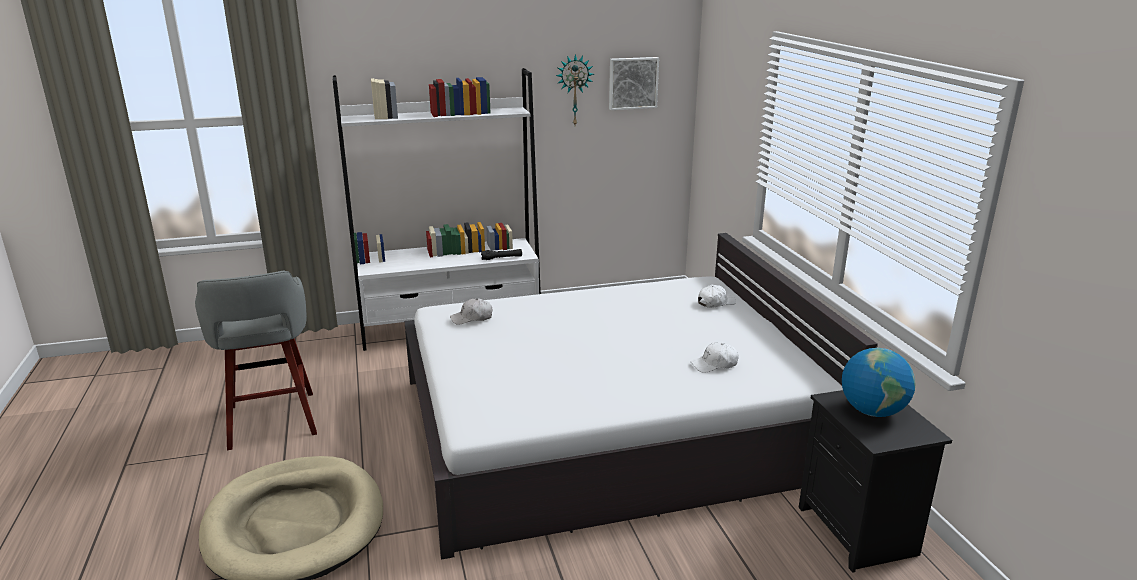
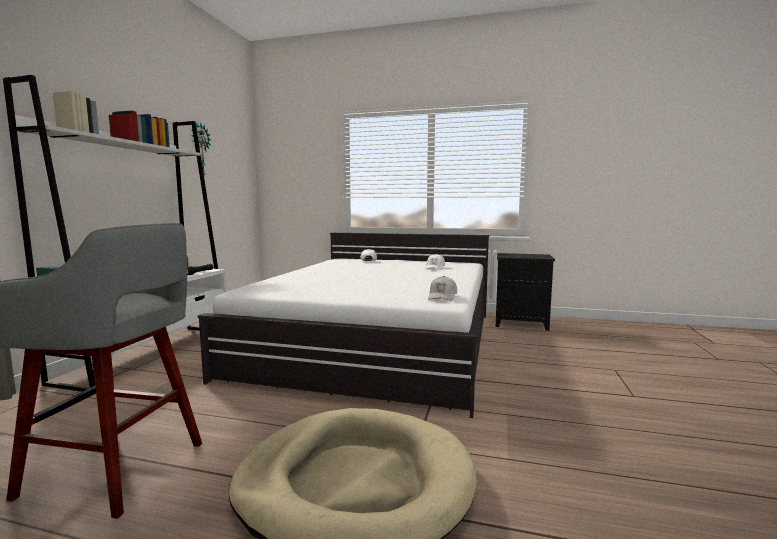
camera: 60 degrees left, 15 degrees down
white cap [450,298,492,325] -> white cap moved to [428,276,457,301]
picture [609,57,659,110] -> none
globe [842,348,916,417] -> none

